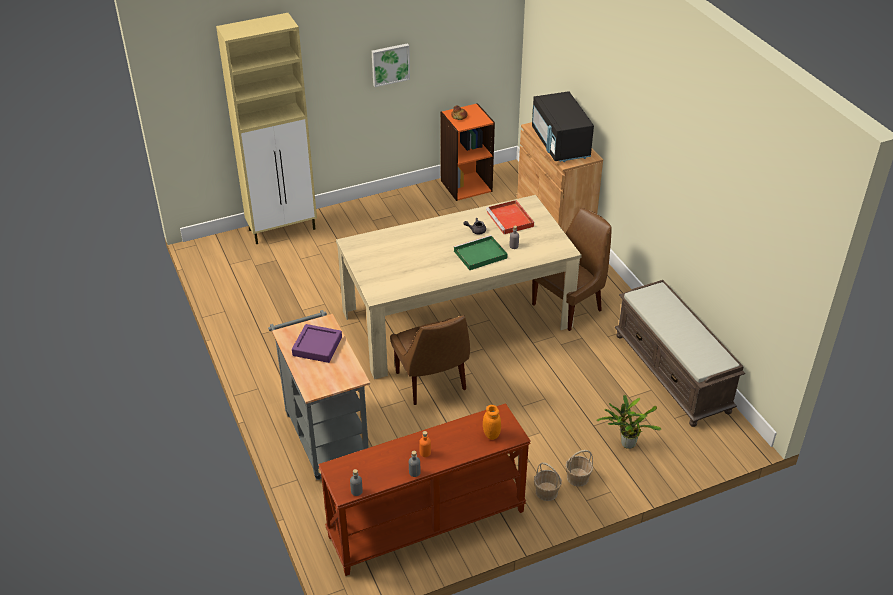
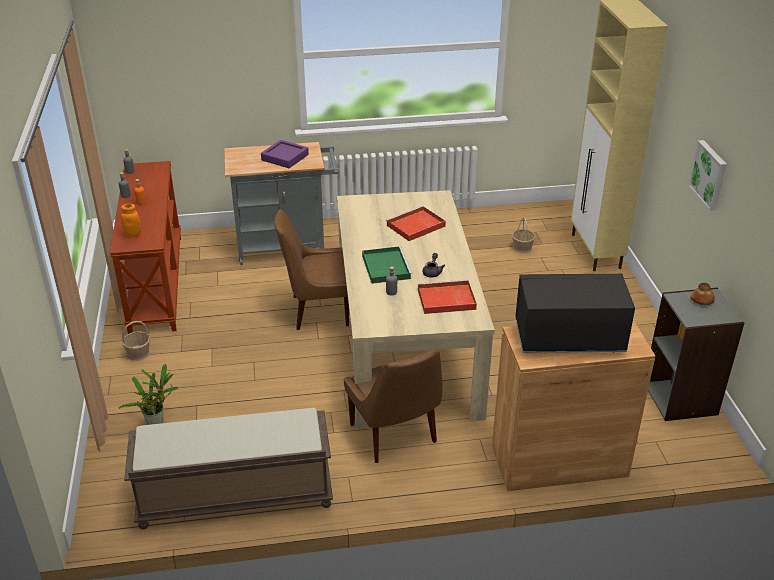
camera: 105 degrees right, 5 degrees down
orange bookcase [440,103,495,201] -> grey bookcase [648,288,745,421]
basket [565,450,593,487] -> basket moved to [512,218,535,254]
none -> red tray [386,206,446,241]

